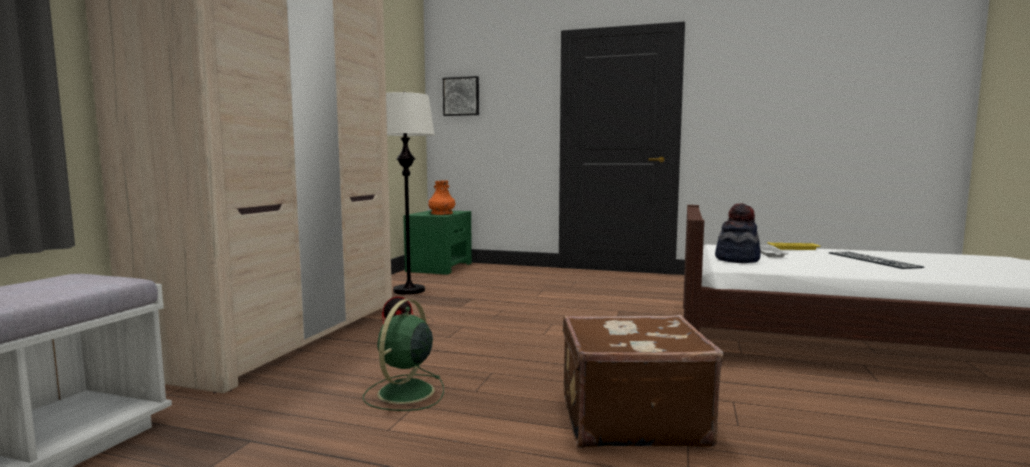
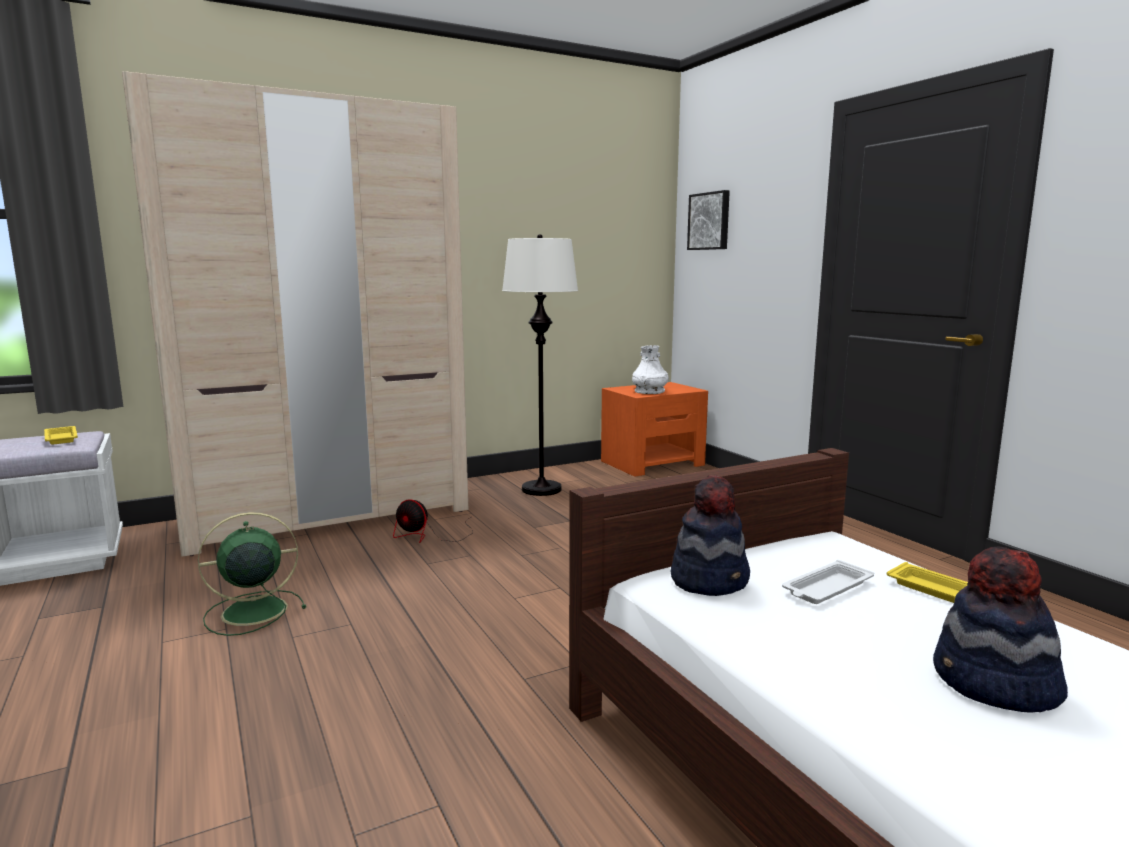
camera: 45 degrees right, 5 degrees up
green nightstand [403,210,472,275] -> orange nightstand [601,382,708,477]
orange vase [428,180,455,215] -> white vase [632,345,669,394]
brown suitcase [563,315,723,448] -> none
keyboard [829,251,925,269] -> hat [933,547,1068,713]
none -> yellow tray [44,426,78,445]

